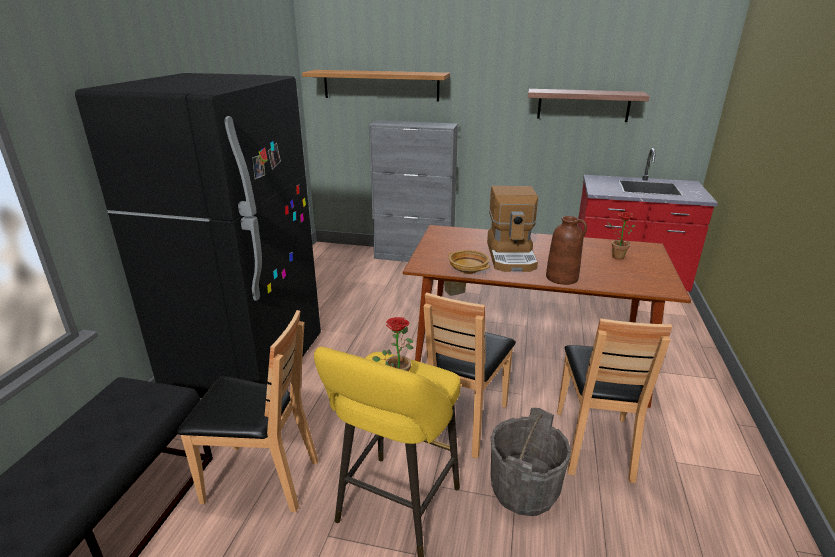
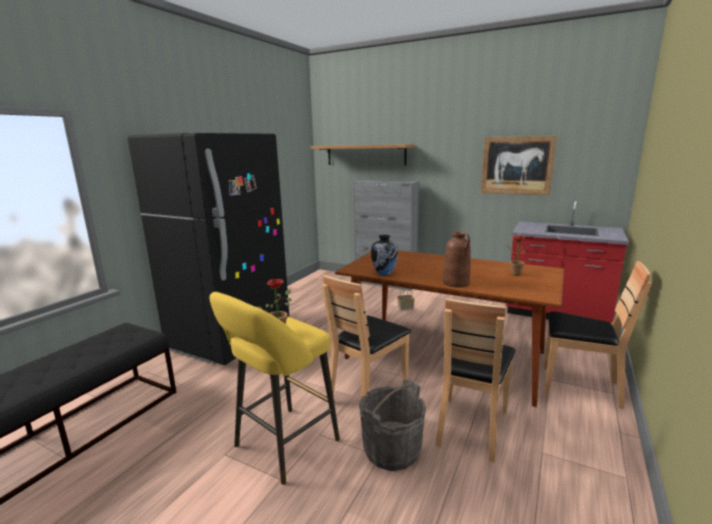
camera: 15 degrees right, 10 degrees down
brown chair [177,310,318,512] -> brown chair moved to [543,261,652,409]
beige bowl [449,250,490,274] -> vase [371,235,398,276]
coffee machine [487,186,538,272] -> none
shelf [528,89,650,122] -> picture [481,136,557,196]

